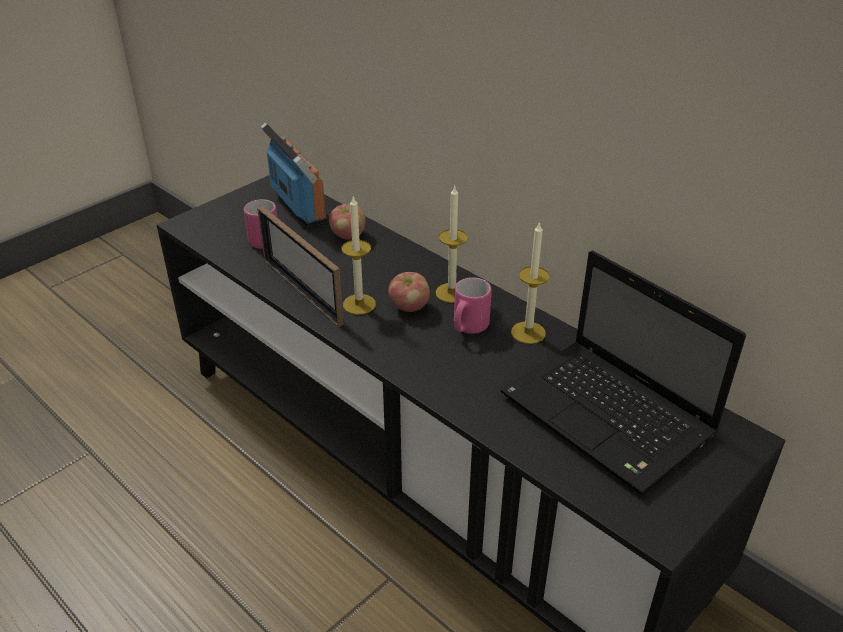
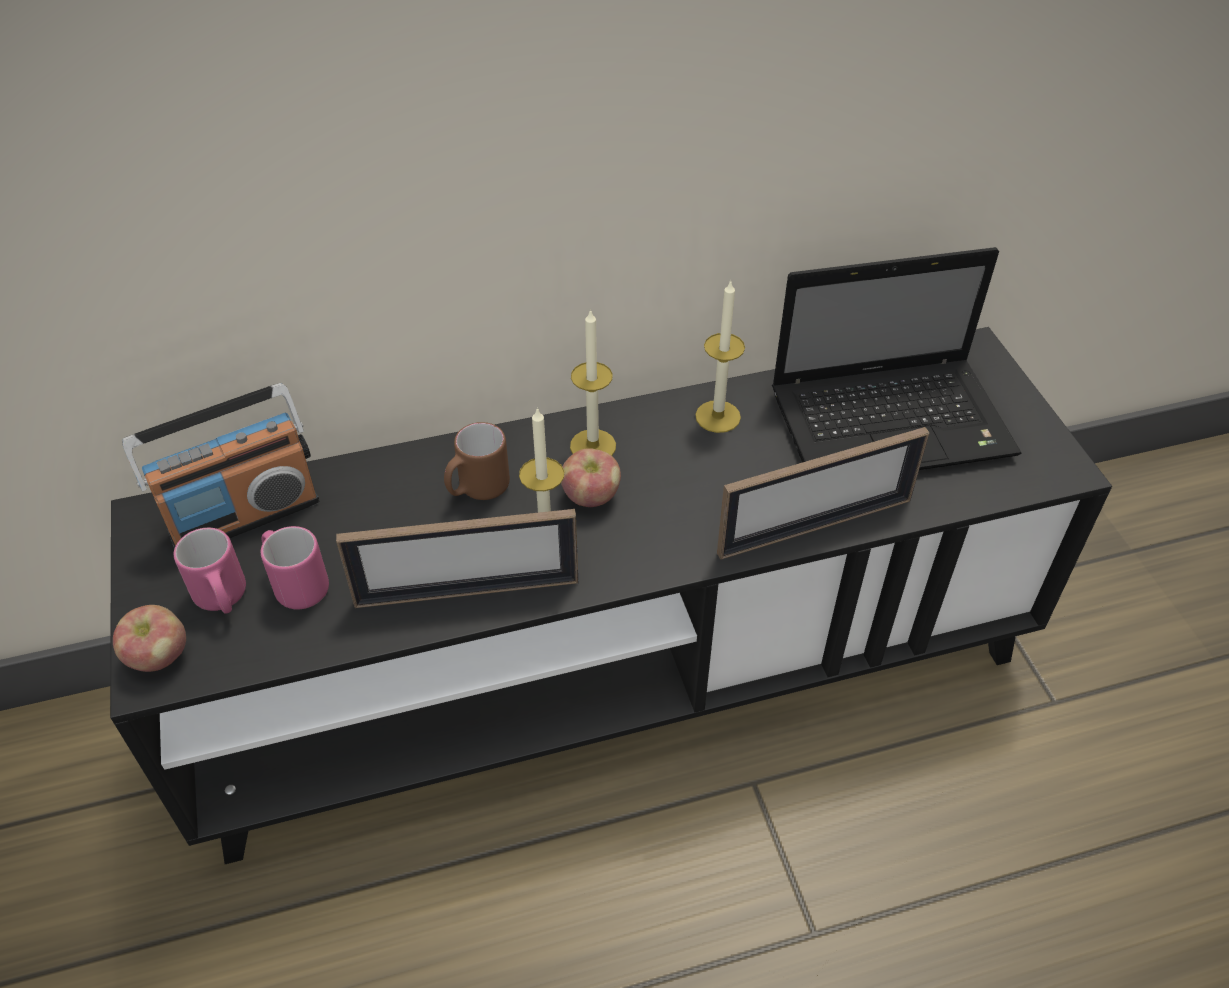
camera: 60 degrees left, 10 degrees up
radio [260,122,327,227] -> radio turned 150 degrees clockwise [122,383,319,549]
apple [329,204,366,240] -> apple moved to [113,605,186,672]
pink mug [454,277,492,334] -> pink mug moved to [174,528,246,614]
none -> brown mug [444,422,510,500]
none -> picture frame [717,427,930,560]

